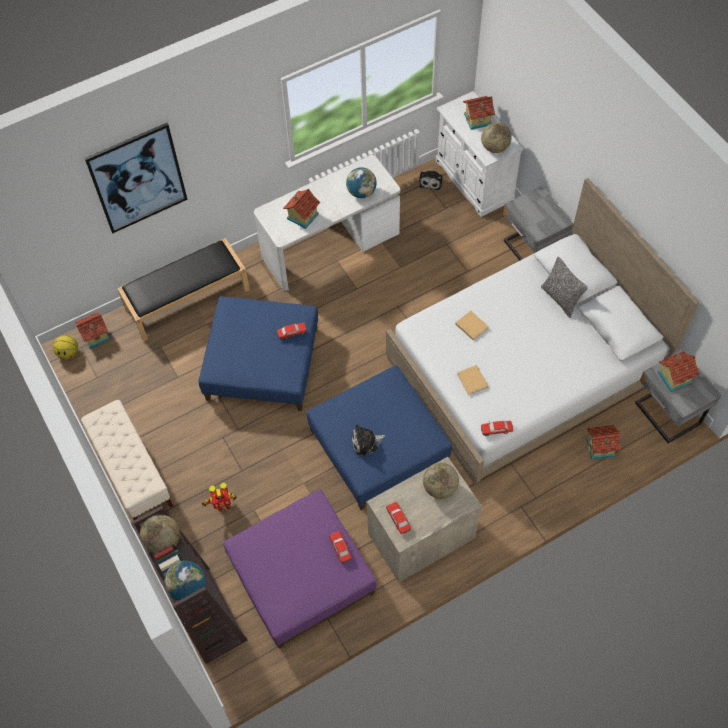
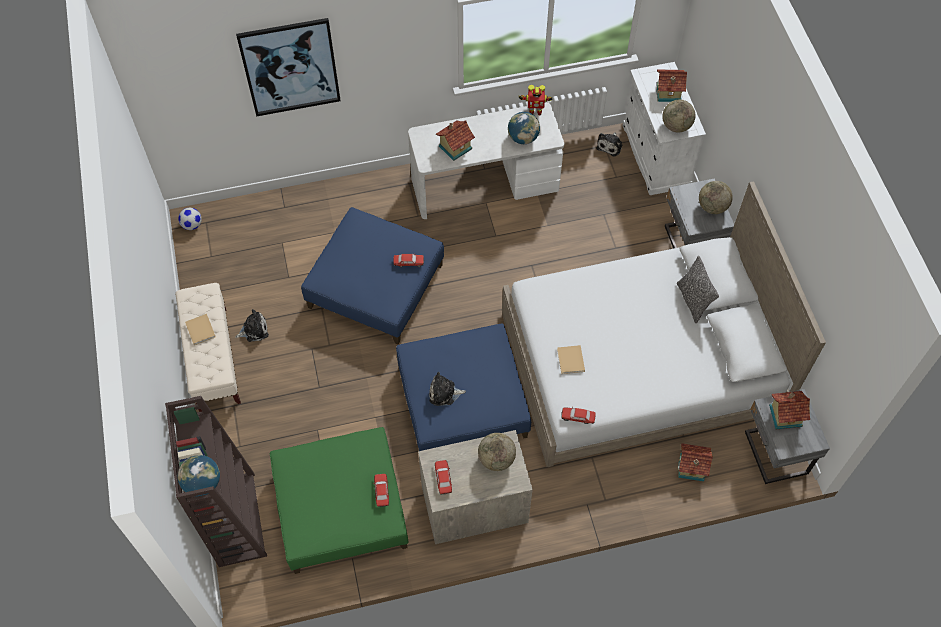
camera: 15 degrees right, 0 degrees up
basketball [53,335,78,359] -> football [178,208,202,230]
toy house [75,312,110,349] -> none
black bench [117,238,250,341] -> none
globe [140,514,180,554] -> globe moved to [699,181,733,214]
toy robot [201,483,237,512] -> toy robot moved to [519,85,553,116]
purple ottoman [223,490,377,649] -> green ottoman [270,427,409,574]
beige book [455,311,489,341] -> beige book moved to [185,314,216,345]
none -> plush toy [235,309,269,342]

